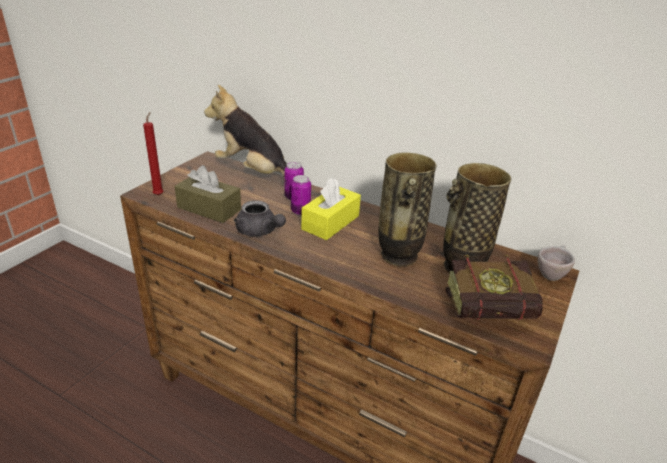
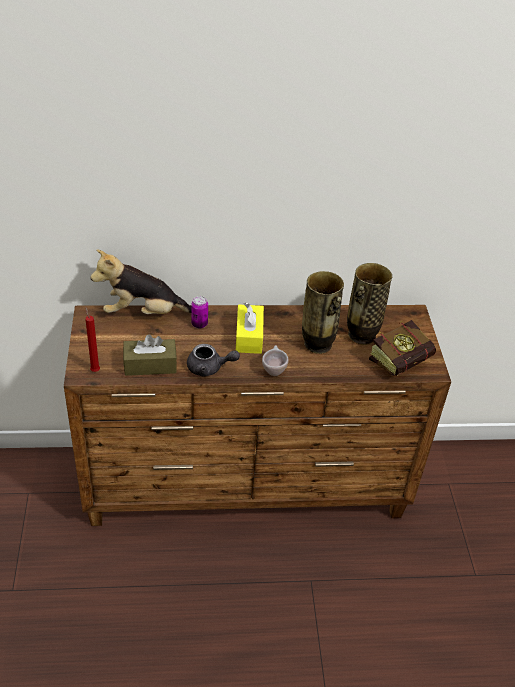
camera: 35 degrees left, 10 degrees up
can [291,175,311,215] -> none
beige cup [537,245,575,281] -> beige cup moved to [262,345,289,376]

